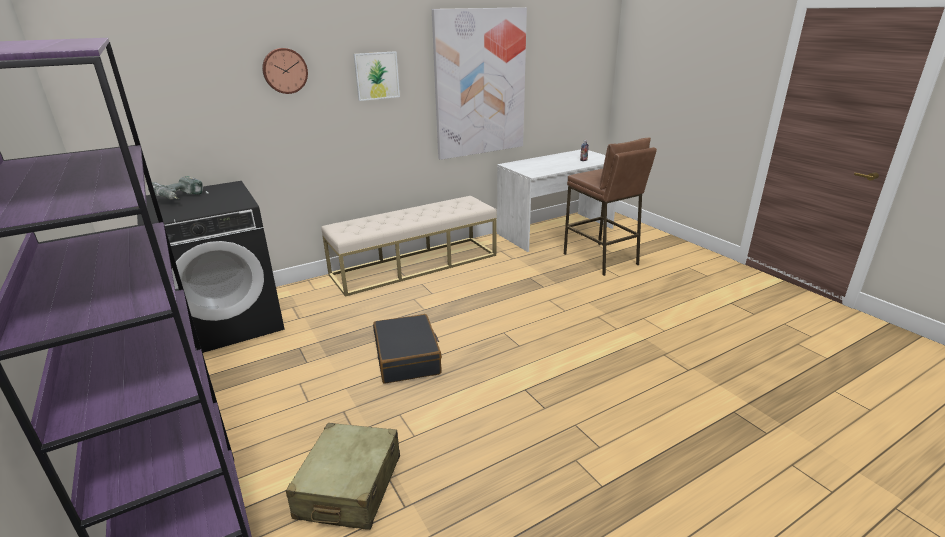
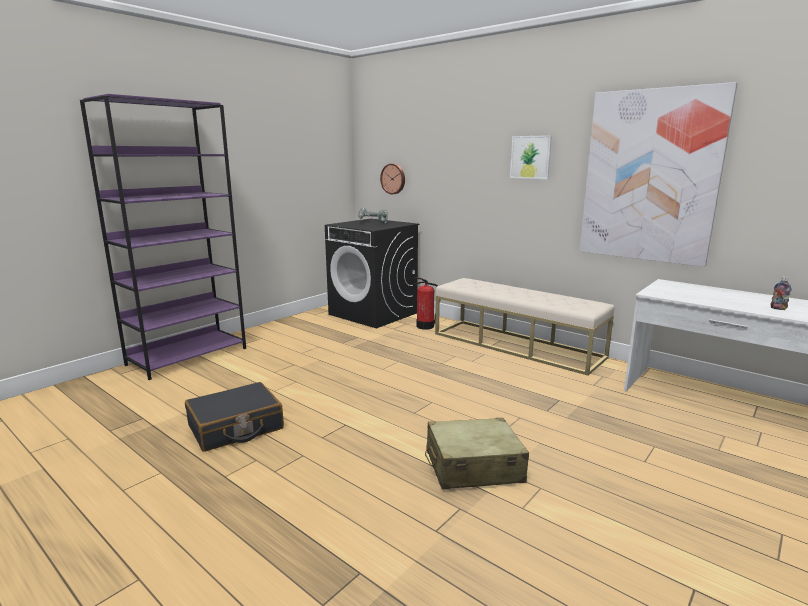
camera: 70 degrees right, 10 degrees down
wall clock [262,48,308,94] -> wall clock moved to [380,164,405,194]
beige suitcase [285,423,400,530] -> beige suitcase moved to [425,418,529,490]
black suitcase [373,314,442,384] -> black suitcase moved to [185,382,284,452]
brown stool [564,137,657,276] -> none
none -> fire extinguisher [414,278,441,330]

